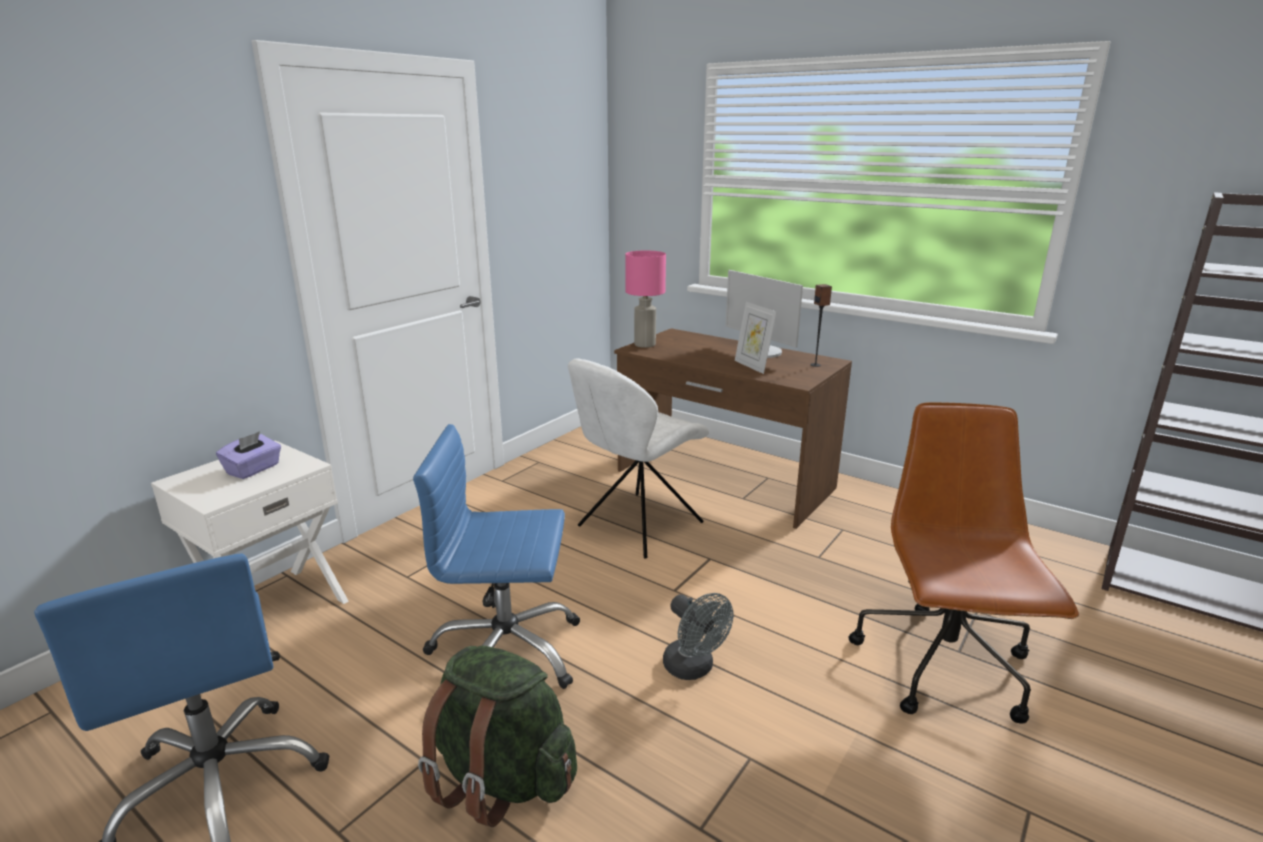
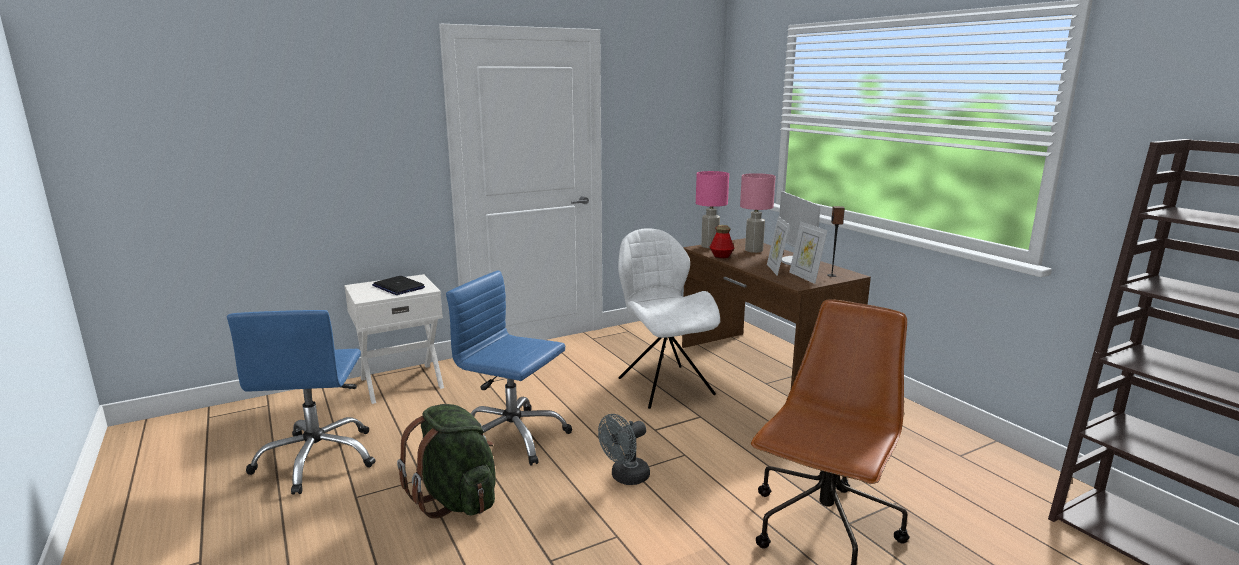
camera: 25 degrees right, 5 degrees down
purple tissue box [216,431,281,479] -> laptop [372,276,425,295]
white chair [568,358,709,559] -> white chair turned 90 degrees clockwise [618,228,720,409]
grey fan [663,593,734,680] -> grey fan turned 60 degrees clockwise [598,414,650,485]
none -> bottle [710,225,734,258]
none -> pink table lamp [740,173,776,253]
none -> picture frame [789,222,828,284]

